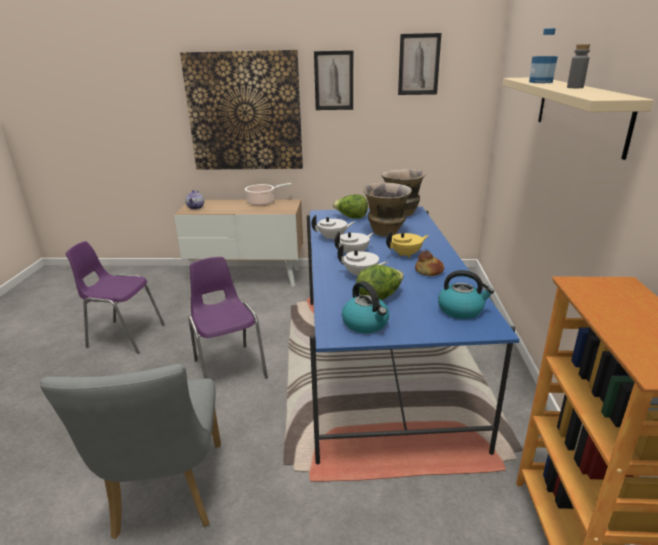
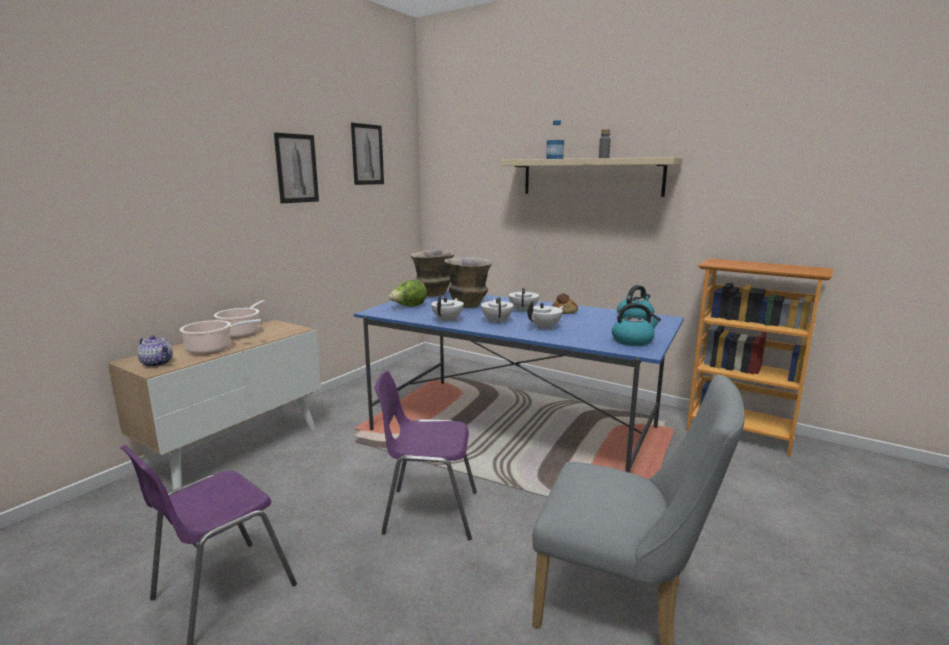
camera: 60 degrees left, 10 degrees down
picture [180,50,303,170] -> none
lettuce [356,265,404,300] -> none
yellow teapot [386,230,429,258] -> white teapot [509,288,539,312]
none -> cooking pot [180,319,261,355]

